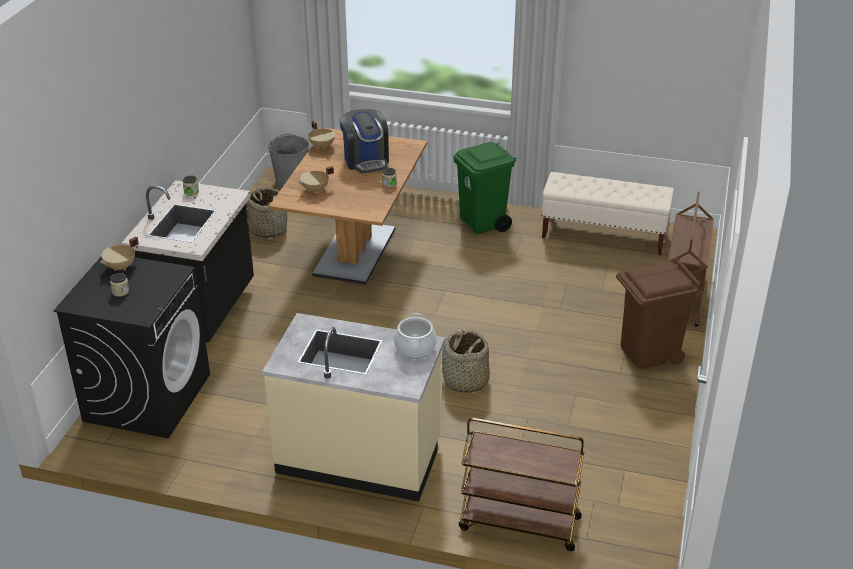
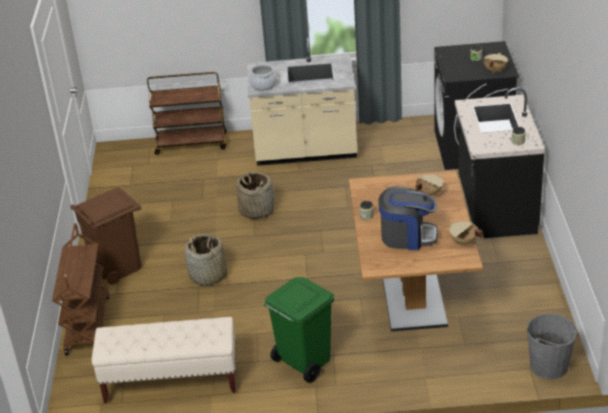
camera: 165 degrees right, 0 degrees up
basket [247,187,287,238] -> basket moved to [185,234,227,286]
coffee machine [339,109,389,174] -> coffee machine turned 135 degrees clockwise [378,186,438,250]

